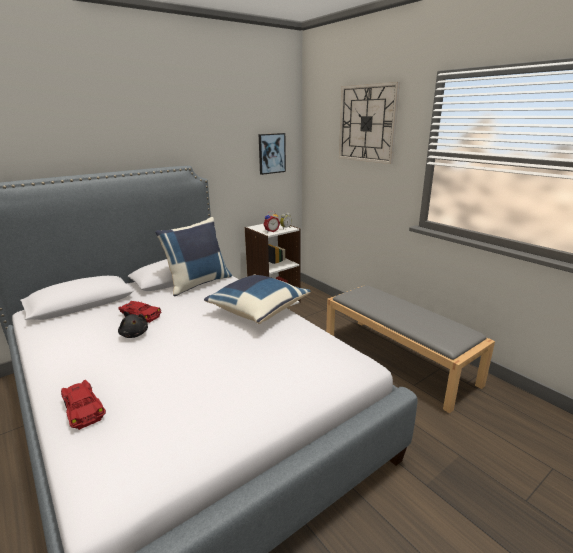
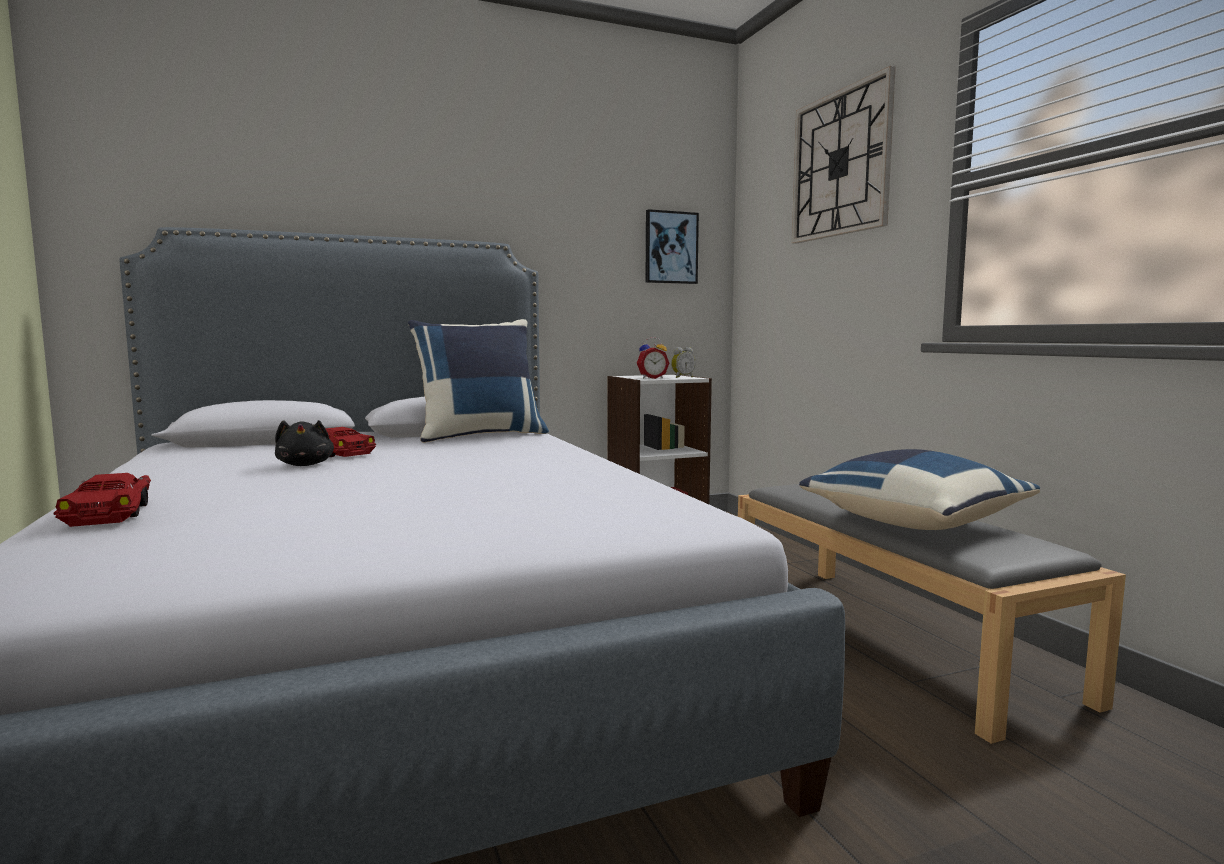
camera: 15 degrees right, 15 degrees down
blue pillow [204,275,311,324] -> blue pillow moved to [799,449,1040,530]

